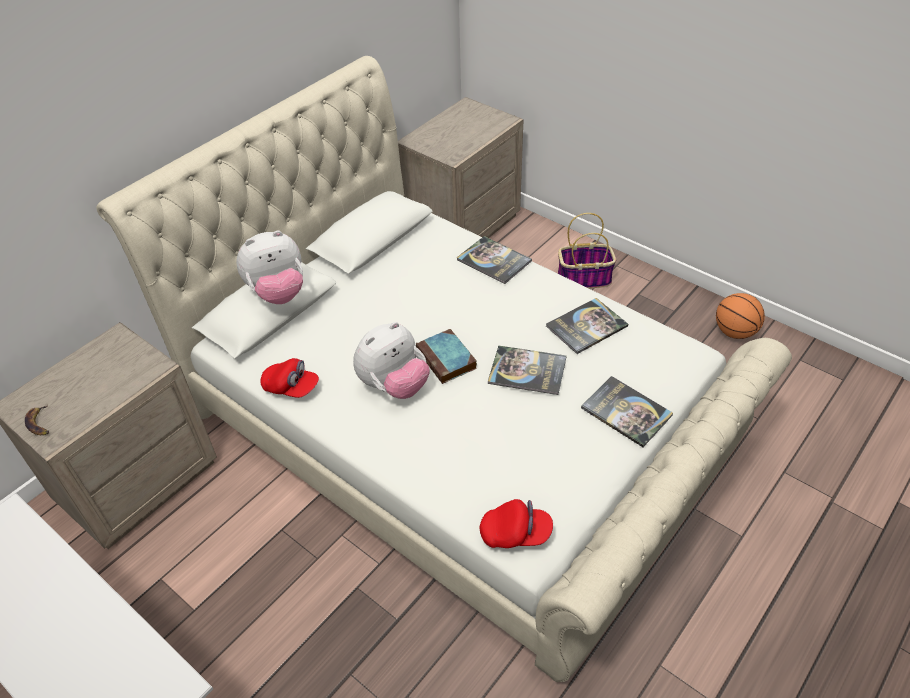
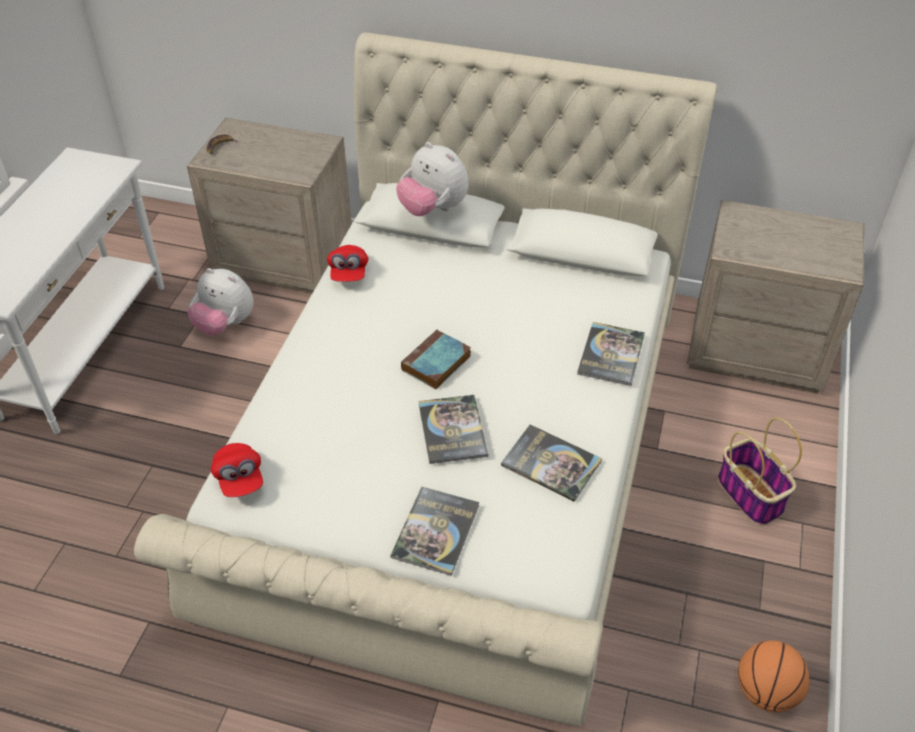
camera: 65 degrees right, 0 degrees up
plush toy [353,322,430,399] -> plush toy moved to [188,268,254,336]

